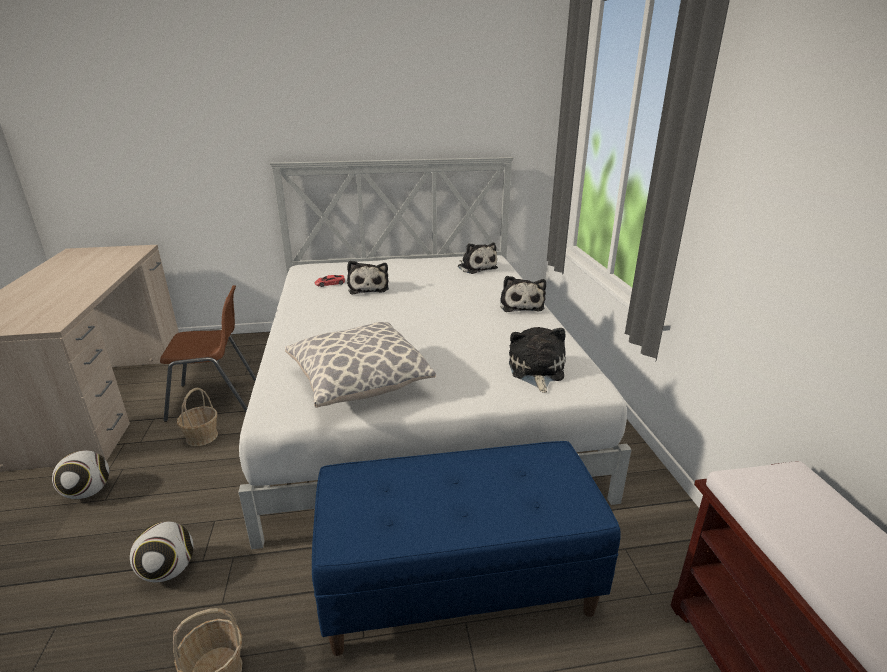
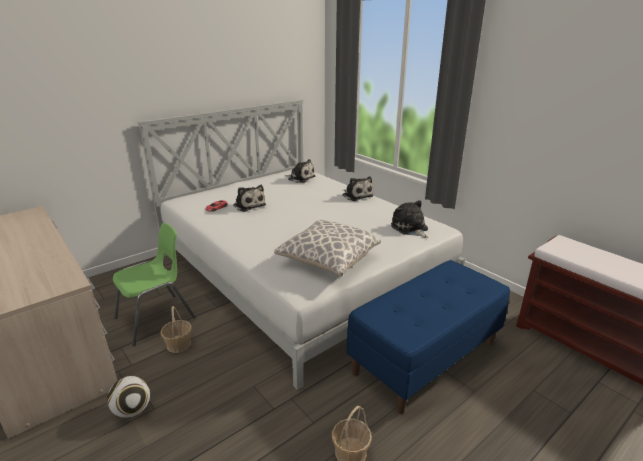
camera: 30 degrees left, 0 degrees up
football [130,522,194,583] -> none
brown chair [160,285,256,422] -> green chair [113,223,195,346]

